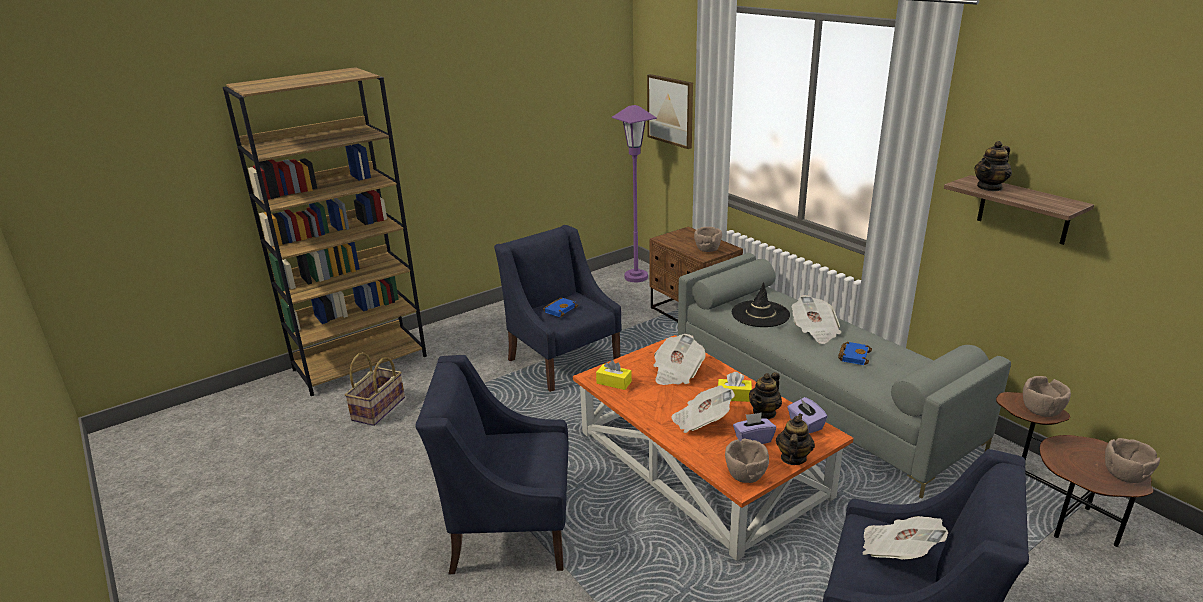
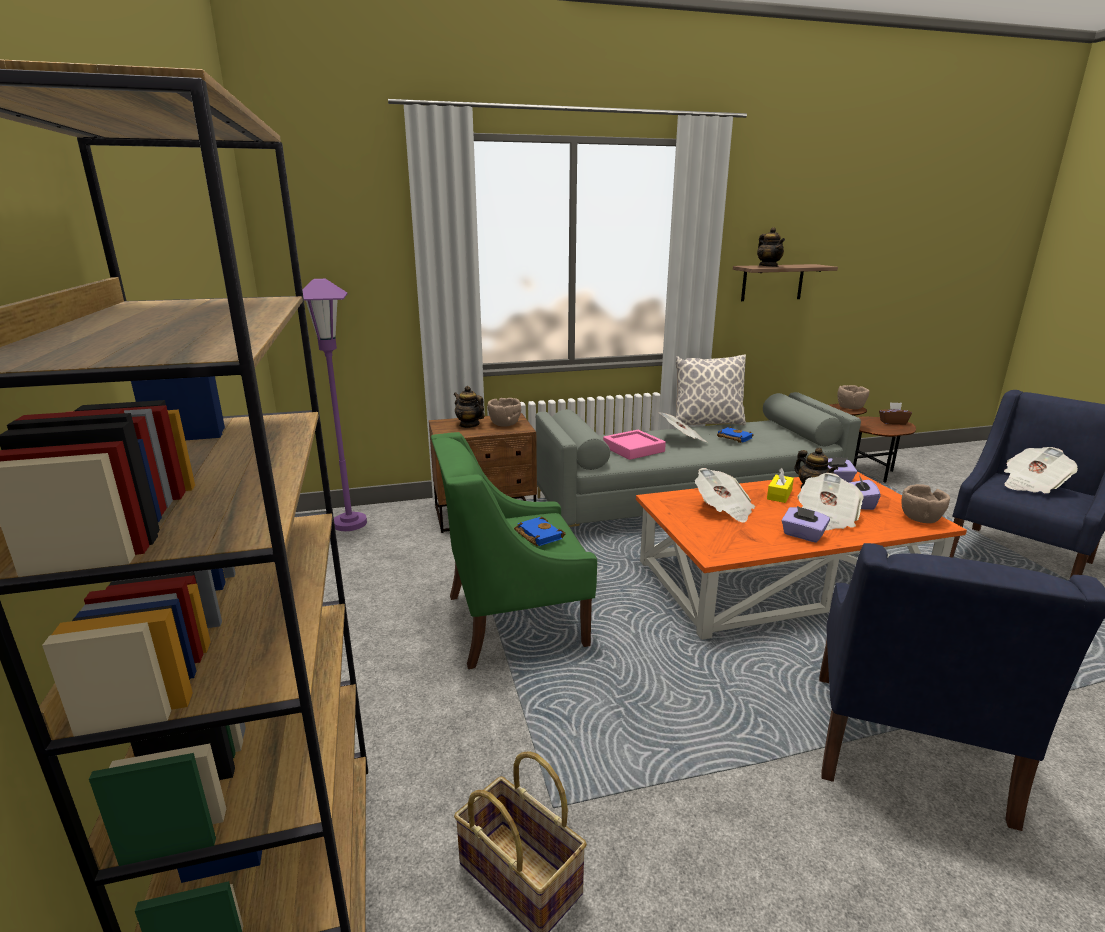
camera: 70 degrees left, 5 degrees down
blue armchair [494,225,622,392] -> green armchair [431,432,597,669]
yellow tissue box [596,360,632,390] -> none
picture [647,74,693,149] -> none
black hat [732,282,790,327] -> pink tray [603,430,666,460]
teapot [776,413,815,465] -> teapot moved to [454,386,485,428]
brown bowl [1105,438,1160,483] -> brown tissue box [879,402,912,425]
none -> pillow [674,354,746,427]
none -> purple tissue box [782,506,830,543]

